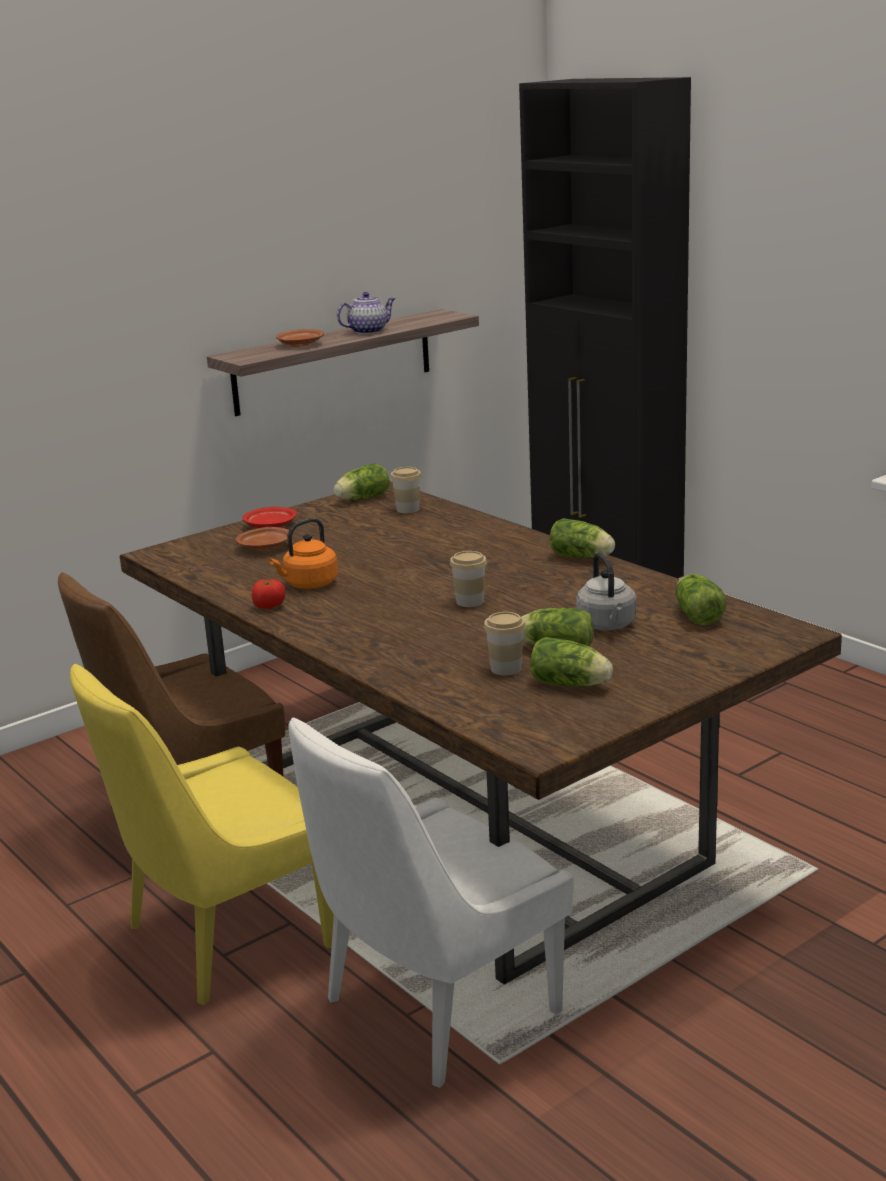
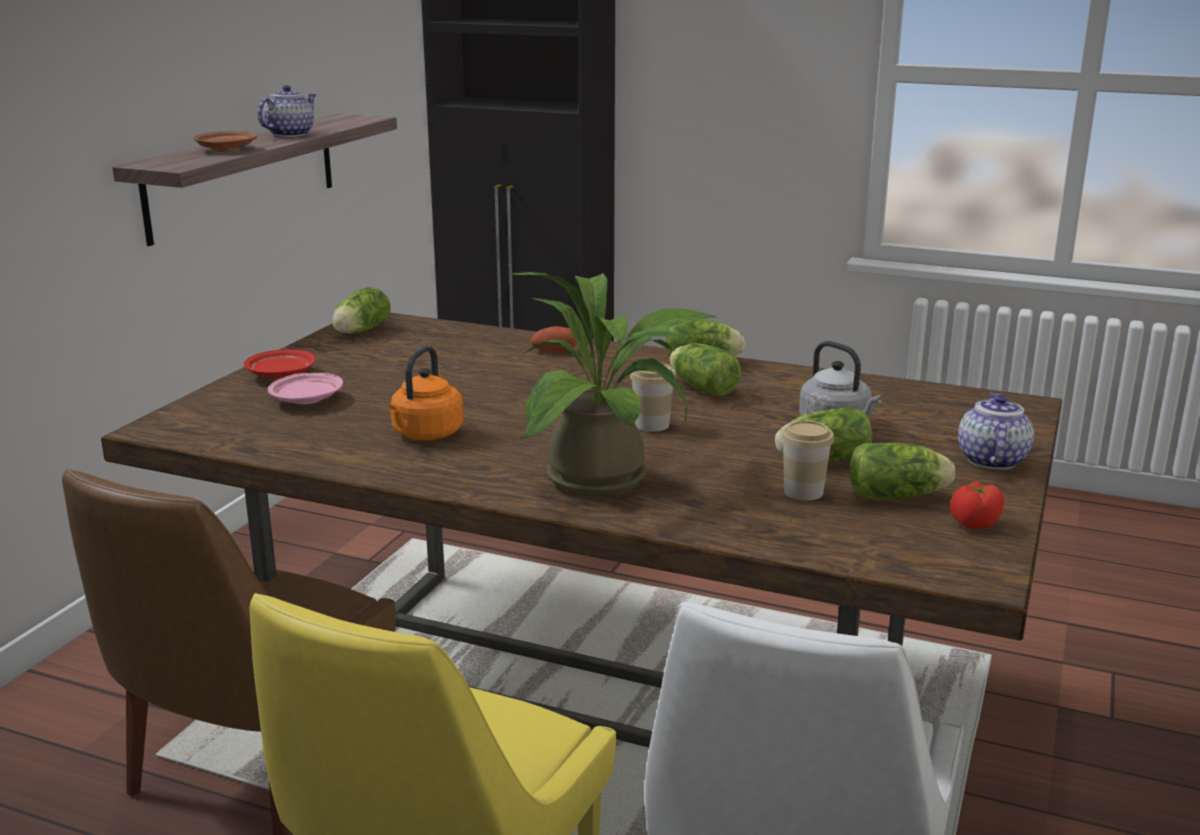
camera: 30 degrees left, 0 degrees up
brown plate [236,527,289,550] -> pink plate [268,373,343,404]
tomato [252,579,286,609] -> tomato moved to [950,481,1004,529]
cup [391,467,421,513] -> none
lettuce [675,574,726,626] -> lettuce moved to [669,343,741,397]
none -> potted plant [508,272,718,497]
none -> potato [531,326,577,352]
none -> teapot [958,393,1034,470]

